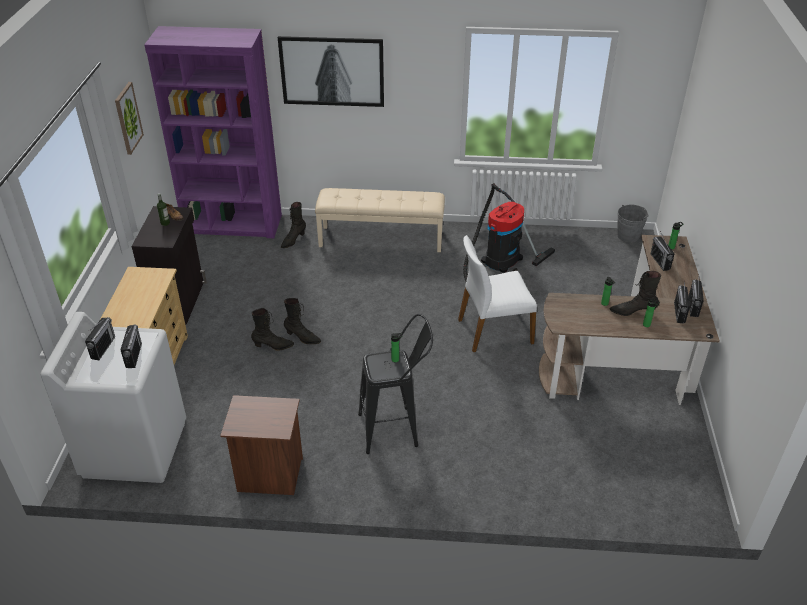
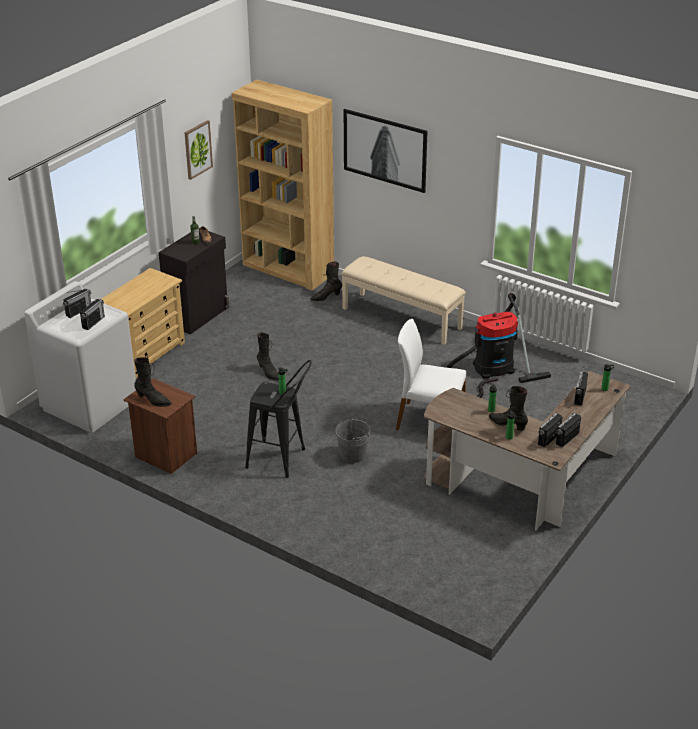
camera: 30 degrees right, 5 degrees down
purple bookcase [145,26,282,238] -> brown bookcase [232,79,334,291]
black boot [251,308,294,350] -> black boot moved to [134,357,172,407]
grey bucket [617,204,648,243] -> grey bucket moved to [336,418,371,463]

